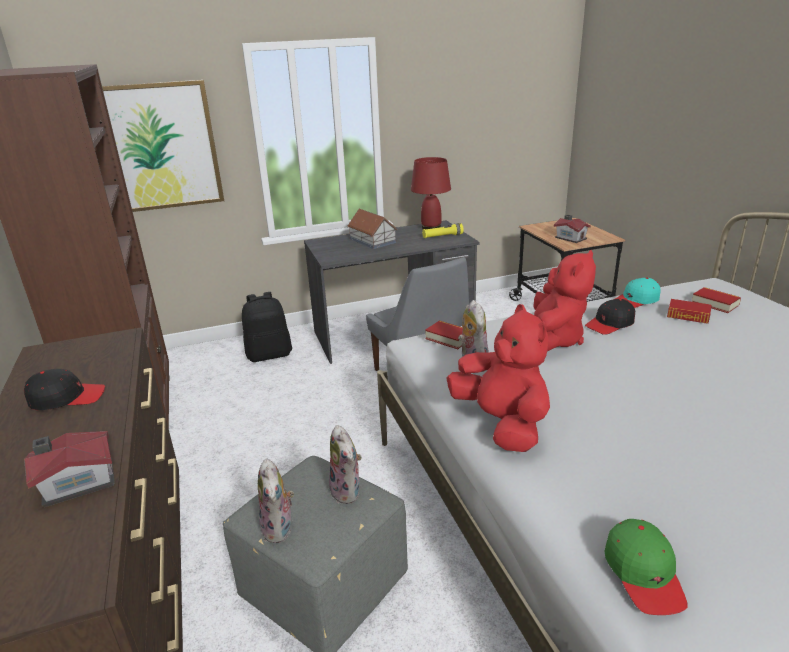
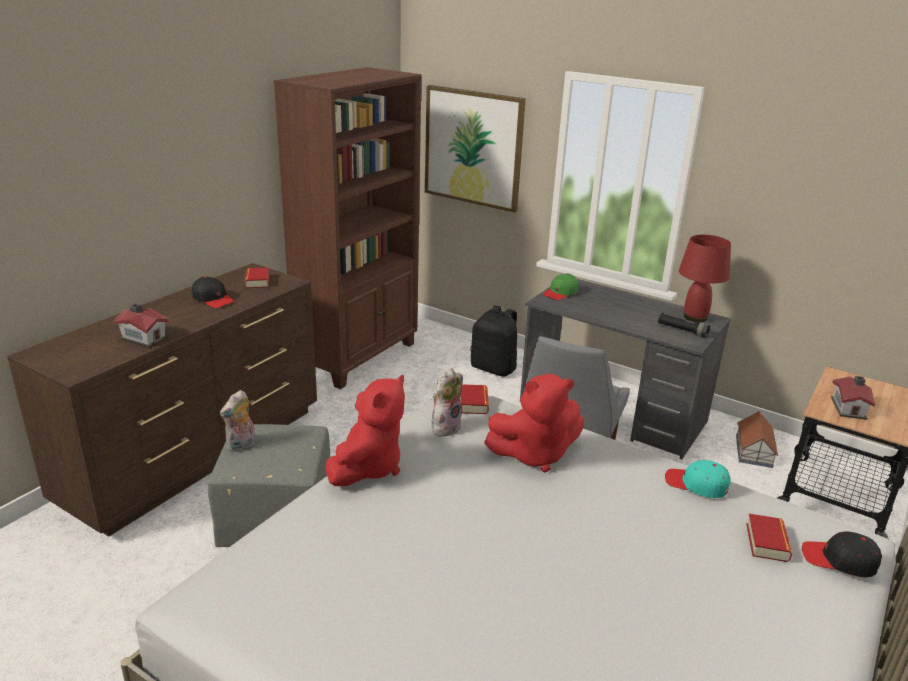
camera: 50 degrees right, 0 degrees up
plush toy [329,425,362,504] -> none
toy house [347,209,397,249] -> toy house moved to [736,411,779,468]
yellow flashlight [422,223,464,239] -> black flashlight [658,313,710,337]
black cap [585,299,635,335] -> black cap moved to [802,531,882,578]
green cap [605,519,688,615] -> green cap moved to [543,273,578,300]
book [667,299,712,324] -> book moved to [244,268,269,288]

